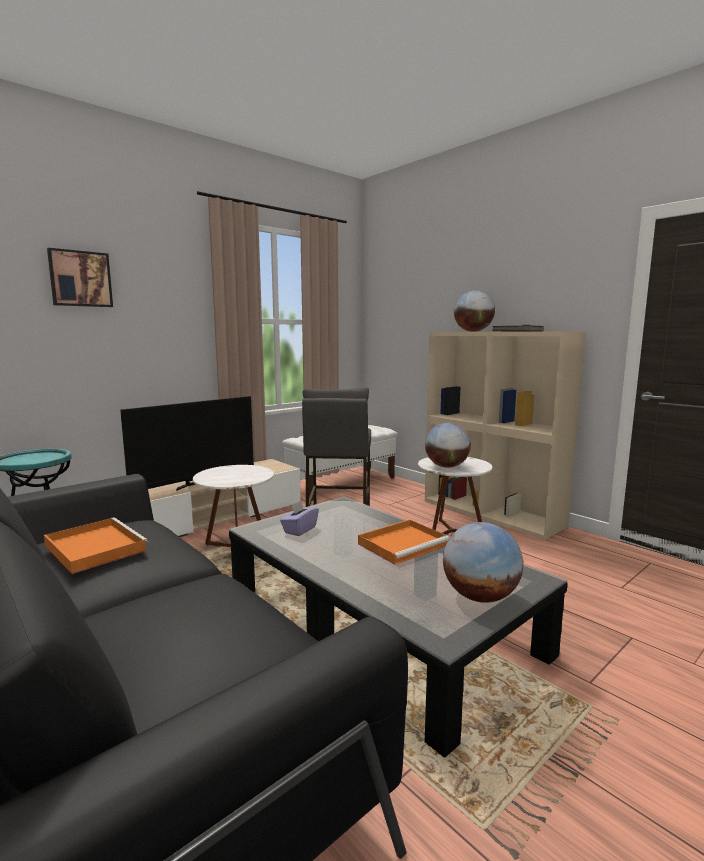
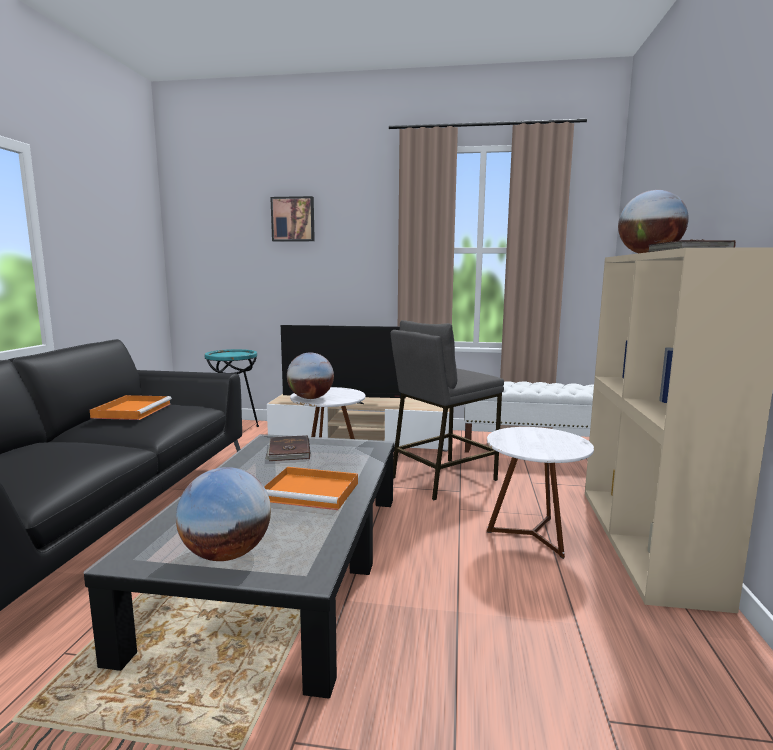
camera: 50 degrees right, 0 degrees up
purple tissue box [280,500,319,536] -> brown book [265,435,311,461]
globe [425,422,471,468] -> globe moved to [287,352,334,399]

